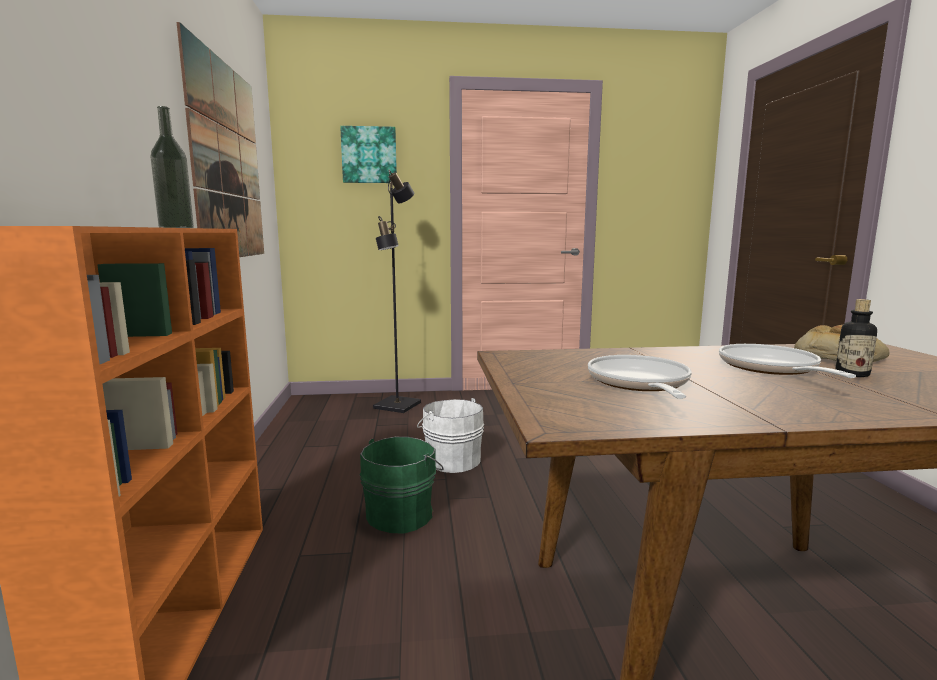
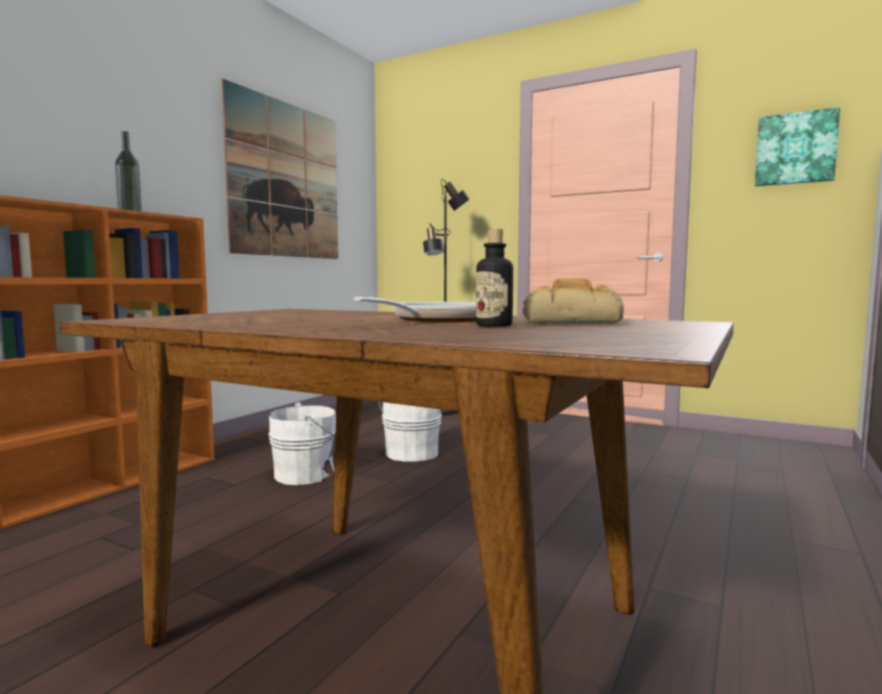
camera: 35 degrees right, 5 degrees down
picture [340,126,397,183] -> picture moved to [755,107,840,186]
green bucket [359,437,444,534] -> white bucket [268,402,336,485]
frying pan [588,355,692,399] -> none

